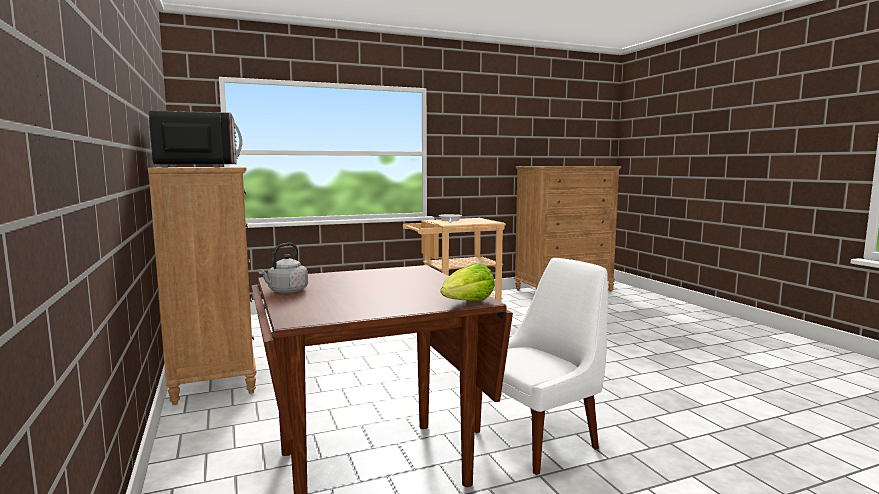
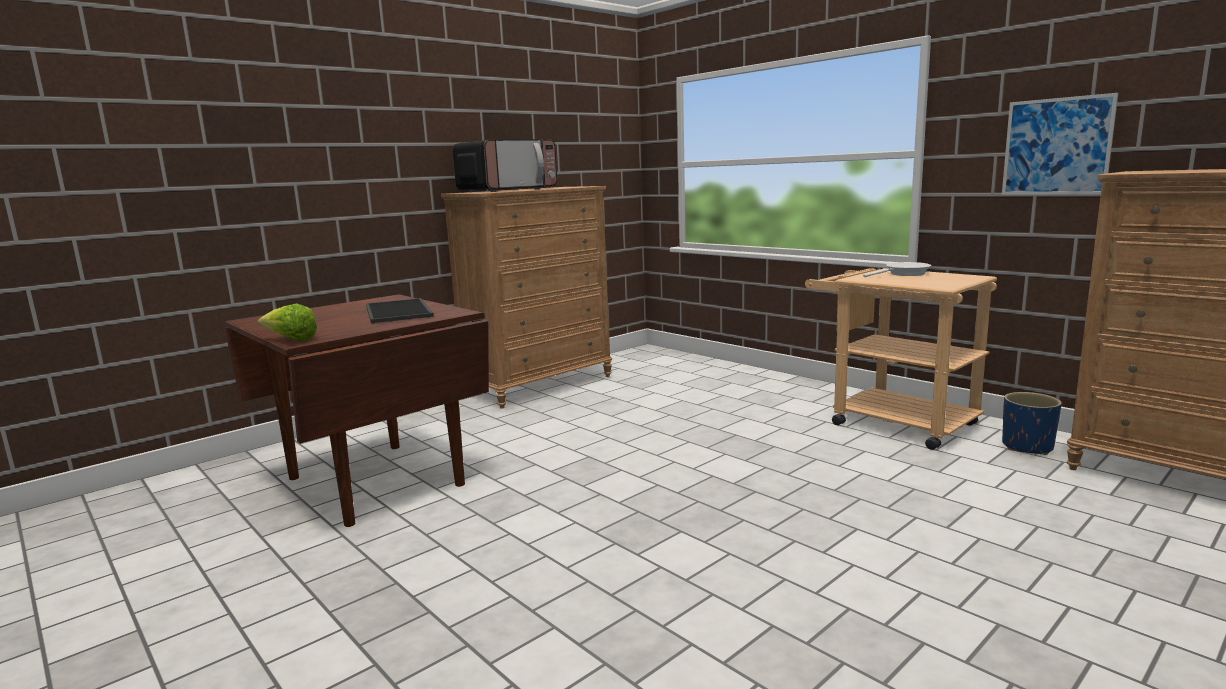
camera: 70 degrees right, 5 degrees up
grey kettle [258,243,308,293] -> none
white chair [475,258,608,475] -> none
none -> tray [366,298,433,323]
none -> picture [1002,93,1118,195]
none -> blue planter [1002,392,1062,455]

